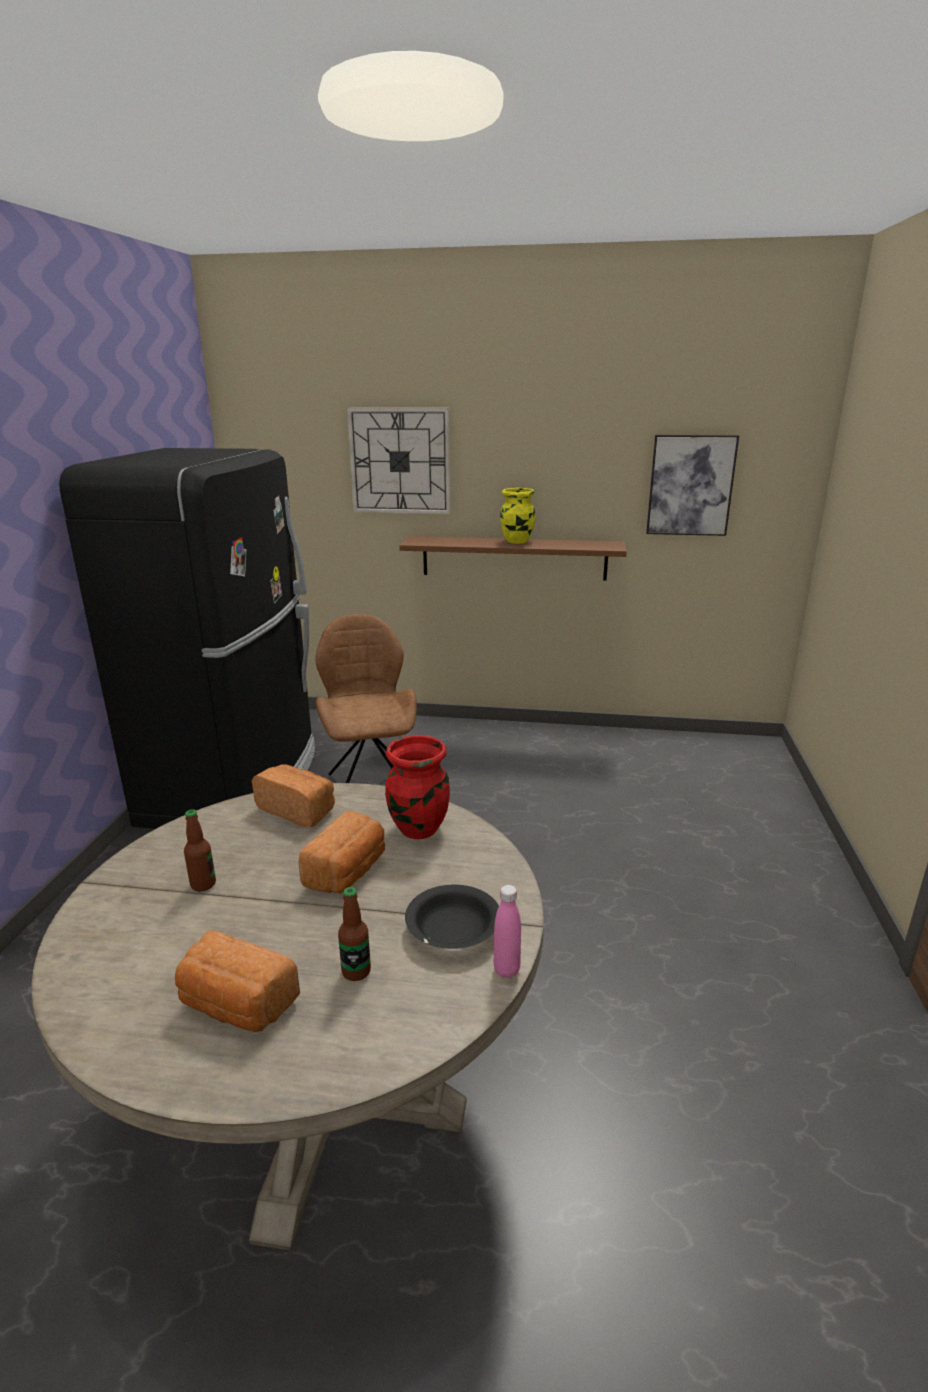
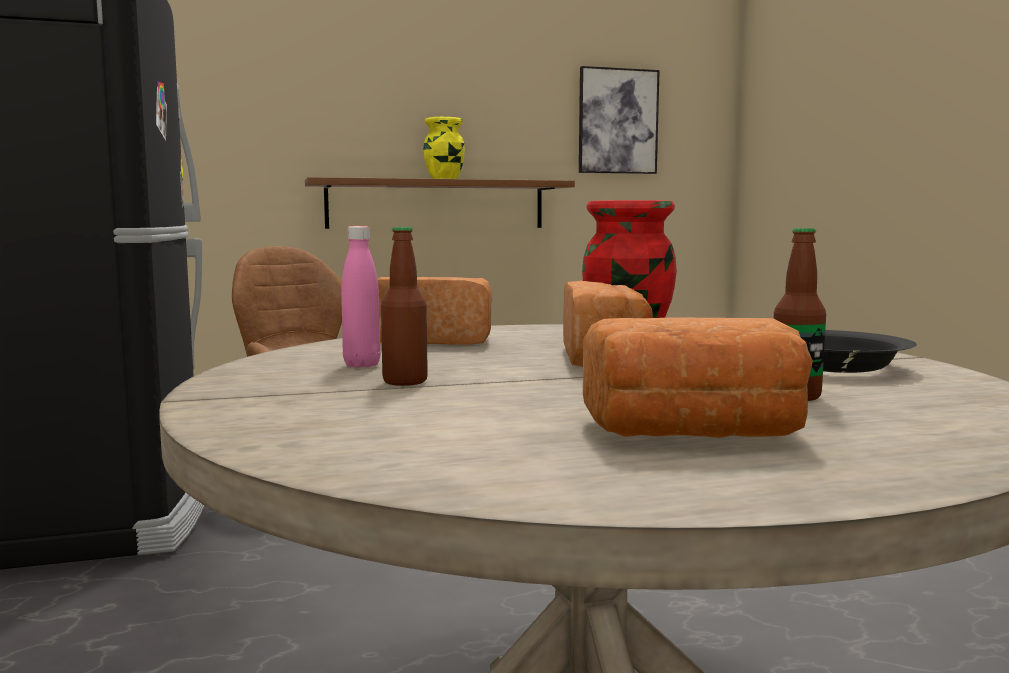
camera: 25 degrees left, 15 degrees down
wall clock [347,408,450,514] -> none
pink bottle [493,885,521,978] -> pink bottle moved to [341,226,380,368]

